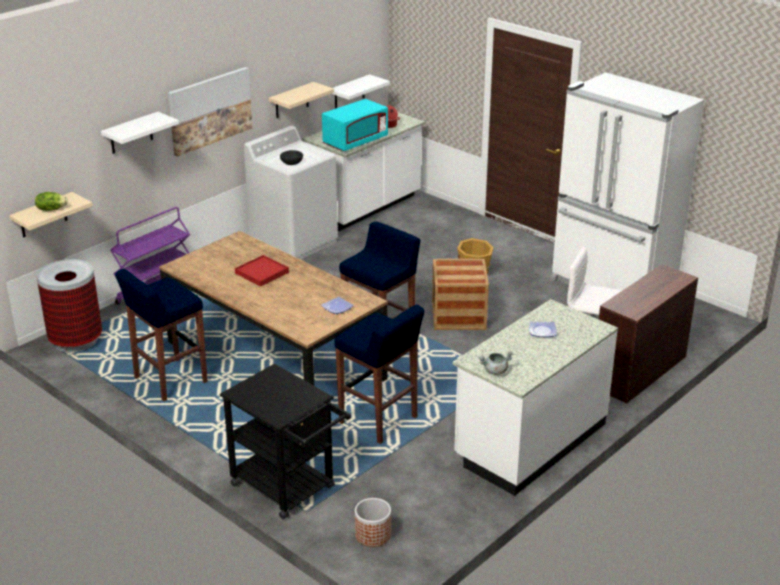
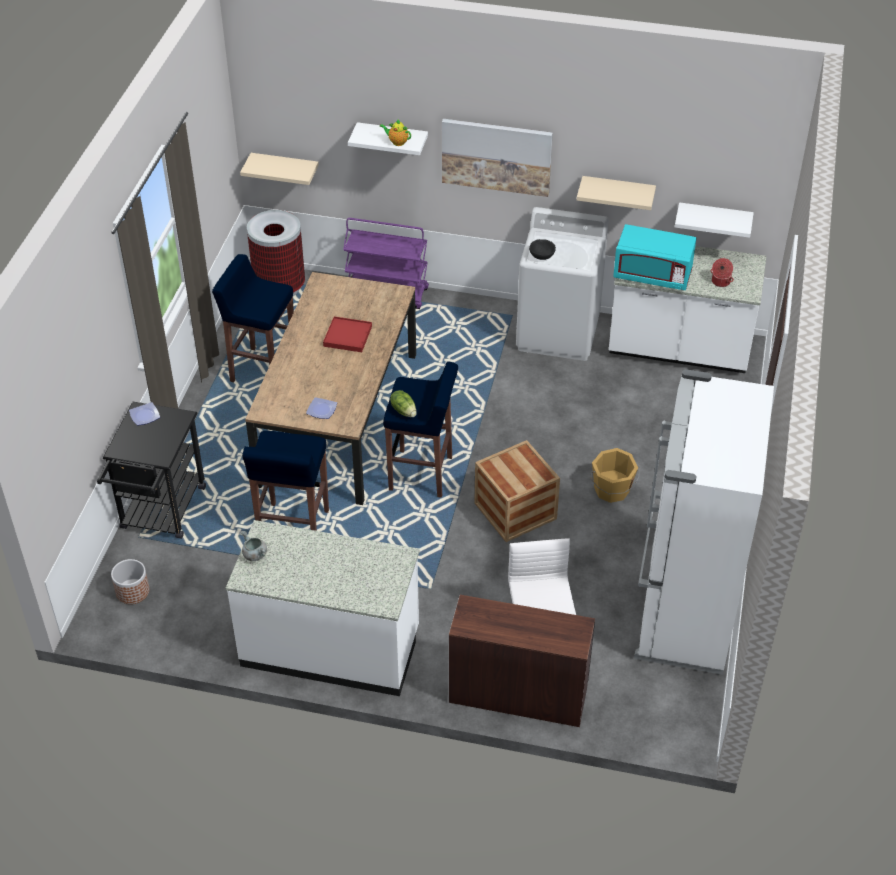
camera: 60 degrees right, 15 degrees up
lettuce [35,192,68,211] -> lettuce moved to [390,390,417,417]
plate [529,322,557,337] -> plate moved to [129,402,160,425]
none -> teapot [379,120,411,146]

